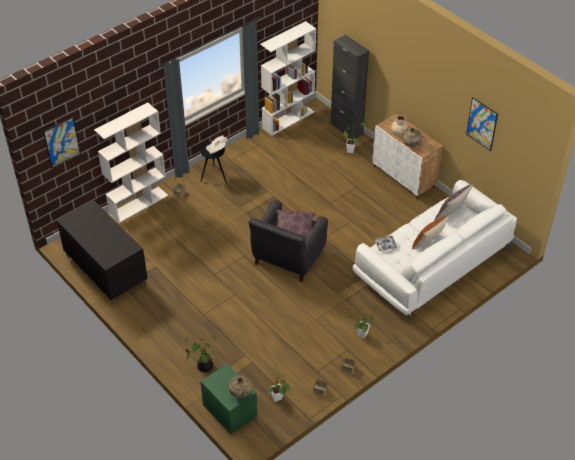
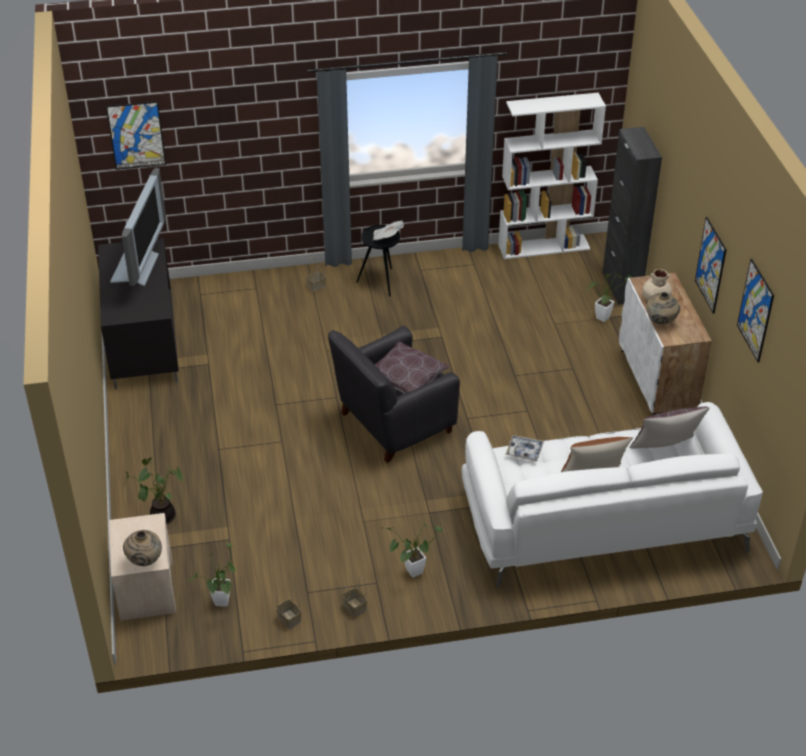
camera: 30 degrees right, 5 degrees down
white bookcase [94,102,168,224] -> none
green nightstand [200,363,257,434] -> beige nightstand [109,513,176,621]
none -> television [110,168,166,286]
none -> picture [695,217,727,314]

